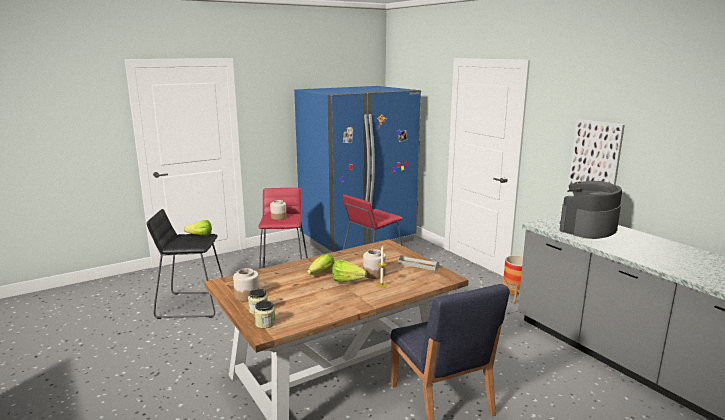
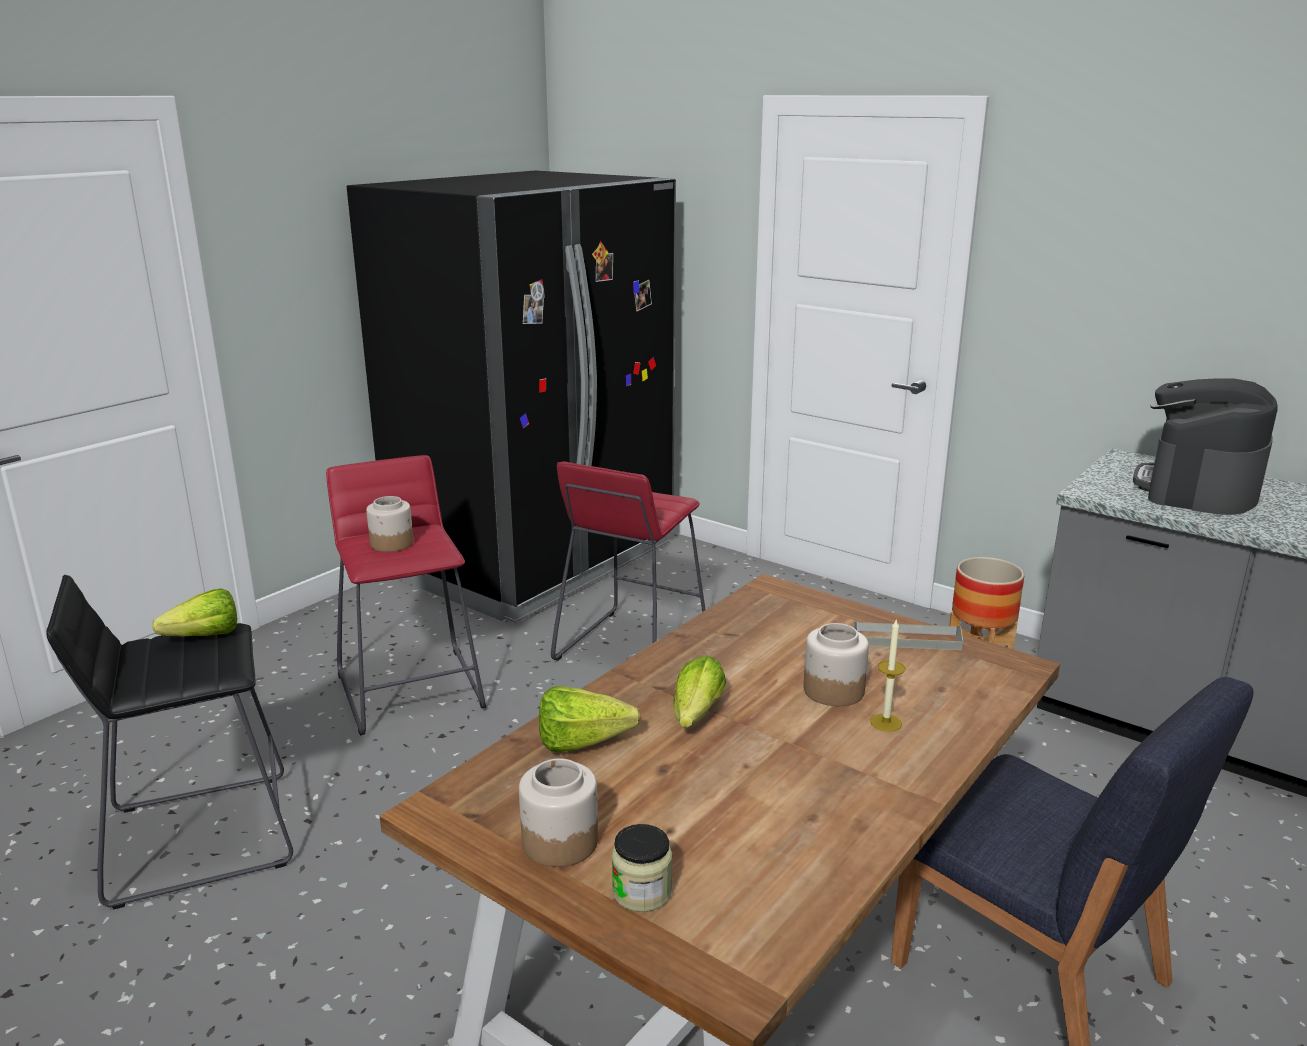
camera: 20 degrees left, 5 degrees up
jar [254,301,276,328] -> none
blue fridge [294,86,421,254] -> black fridge [347,171,676,623]
lettuce [332,259,367,282] -> lettuce moved to [539,686,641,752]
picture [568,119,625,190] -> none

